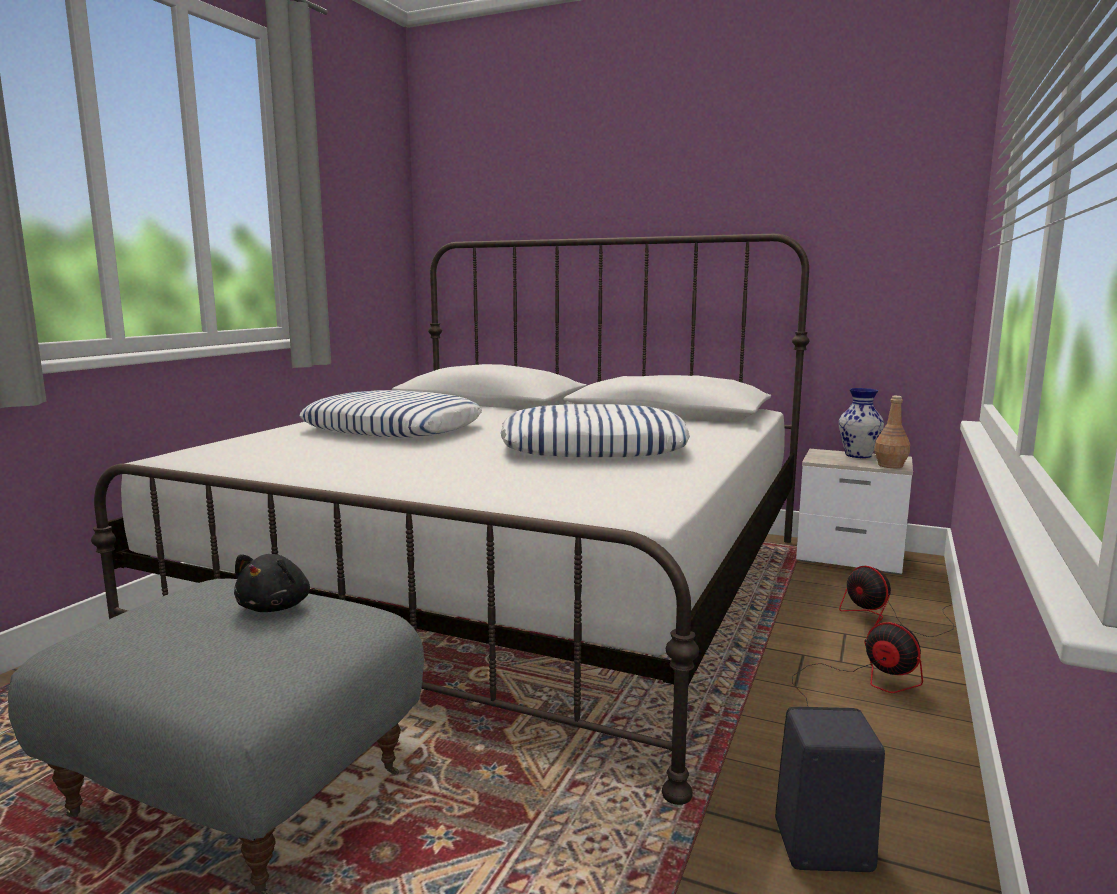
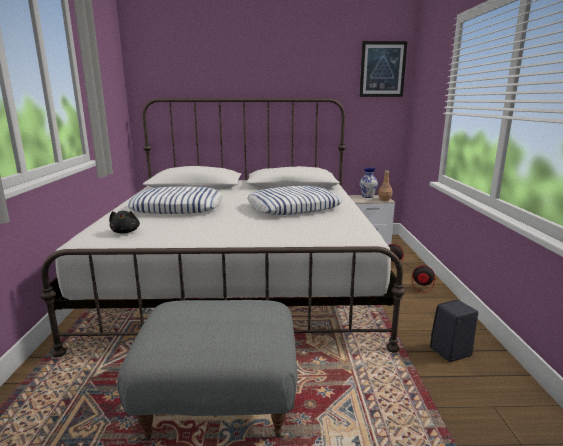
camera: 25 degrees left, 5 degrees up
black plush toy [234,554,310,612] -> black plush toy moved to [109,211,140,234]
none -> picture [359,41,408,97]

